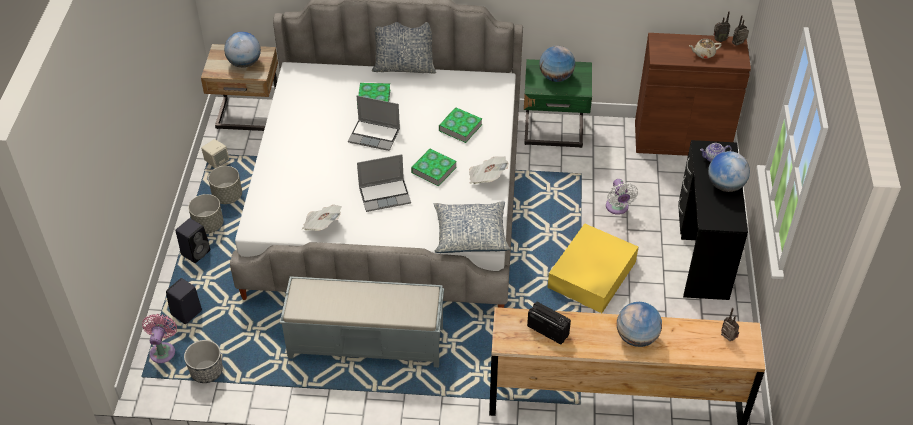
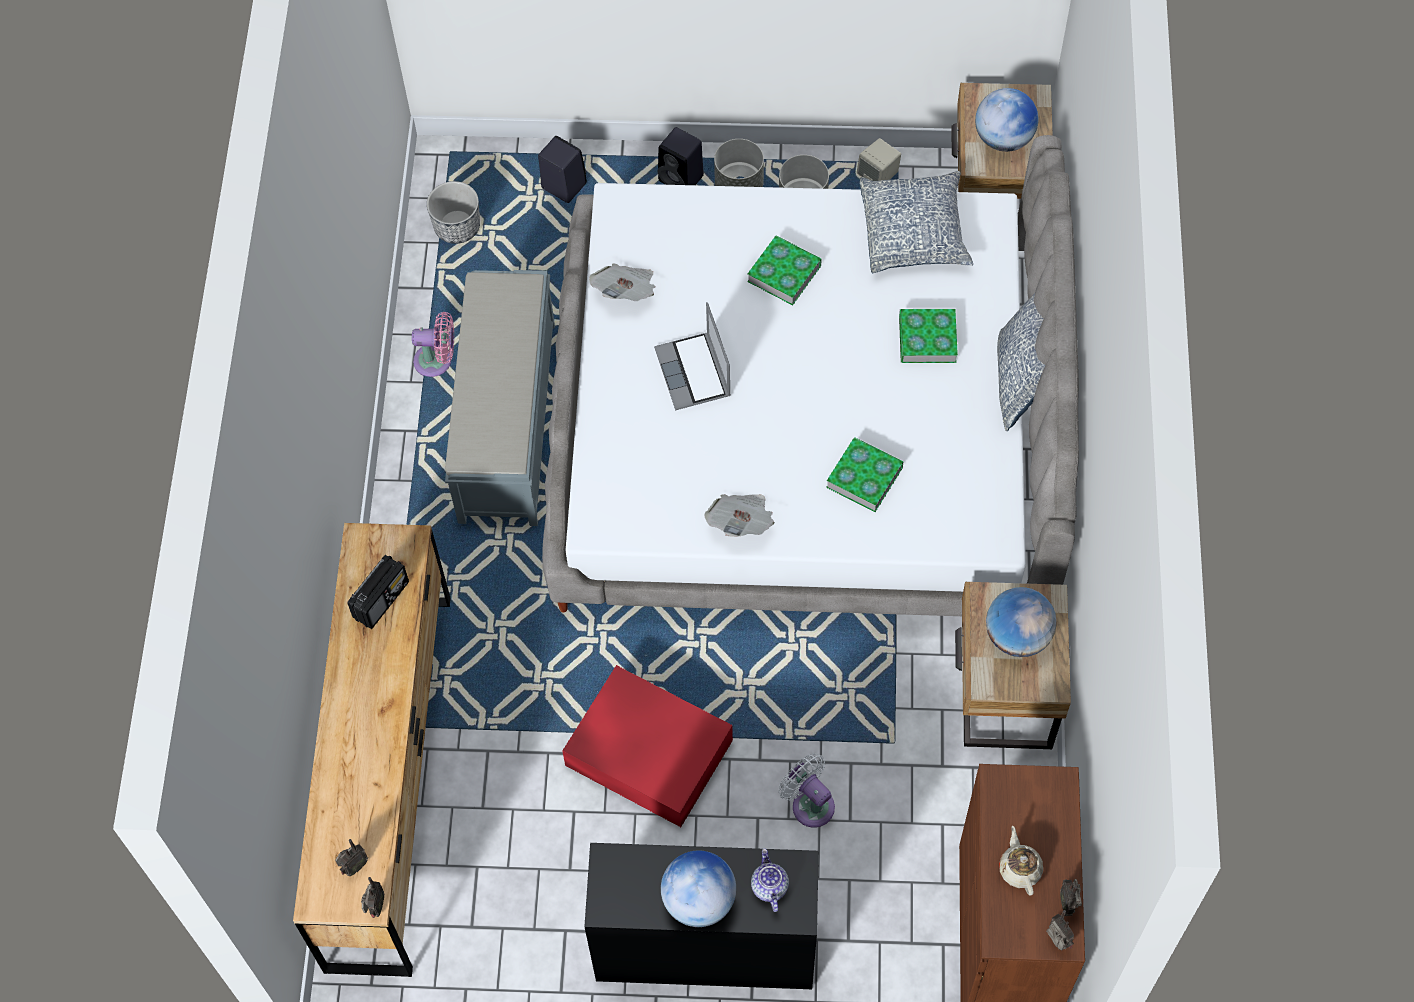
camera: 90 degrees right, 15 degrees up
pink fan [142,314,177,363] -> pink fan moved to [412,312,454,377]
laptop [348,96,400,151] -> none
book [411,148,457,187] -> book moved to [747,235,822,305]
pillow [434,201,510,253] -> pillow moved to [859,171,973,273]
green nightstand [524,59,592,148] -> beige nightstand [955,582,1071,749]
yellow storage box [548,223,638,313] -> red storage box [562,665,733,827]
white fan [606,179,638,215] -> white fan turned 60 degrees clockwise [778,753,835,828]
globe [617,302,662,347] -> none
none -> radio [361,877,384,918]

